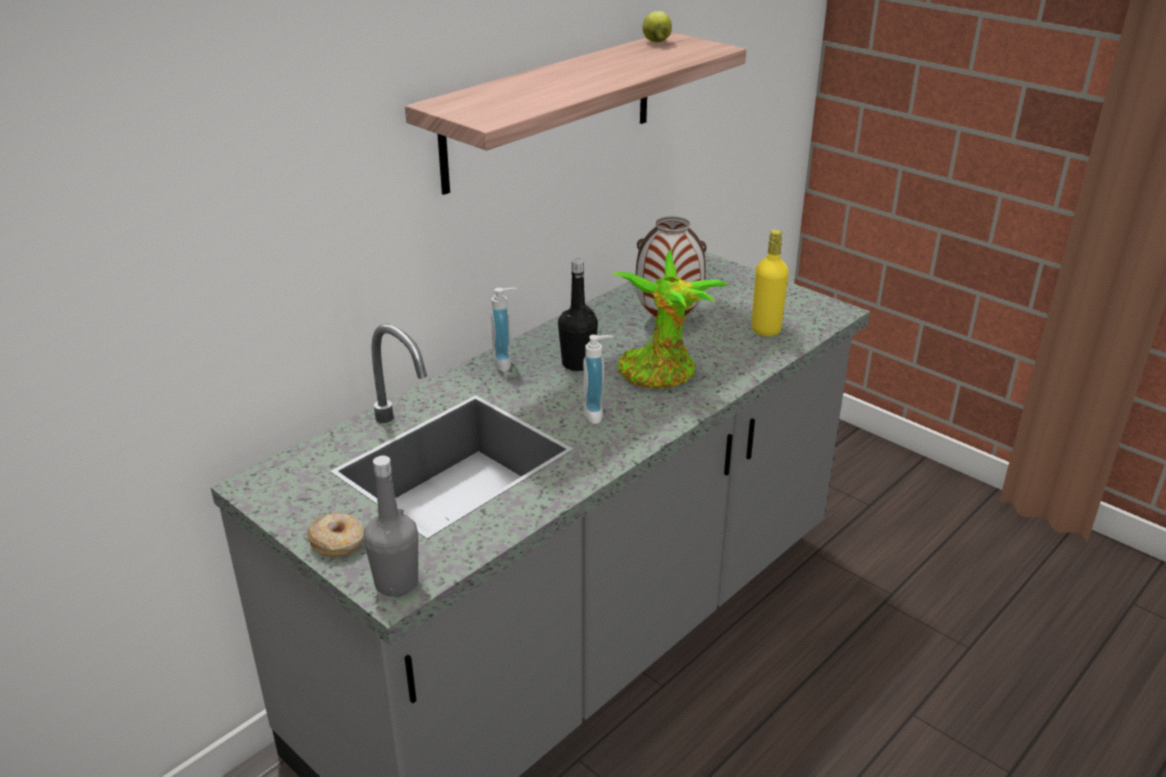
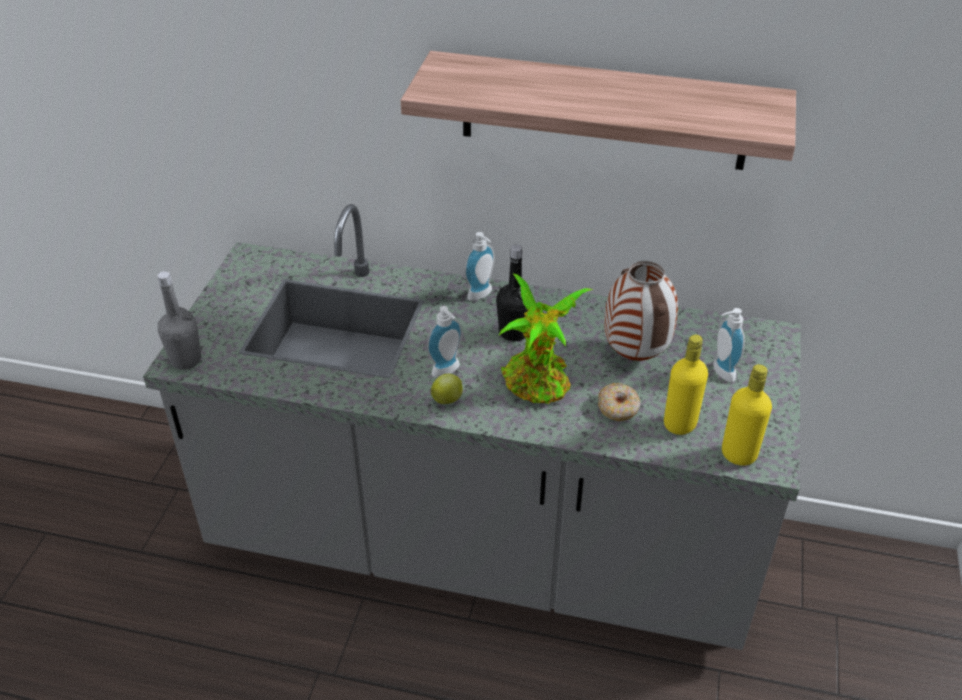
camera: 60 degrees right, 10 degrees up
donut [307,513,364,557] -> donut moved to [598,383,640,421]
apple [642,11,672,42] -> apple moved to [431,374,463,404]
none -> soap dispenser [713,308,745,382]
none -> yellow bottle [722,364,772,466]

